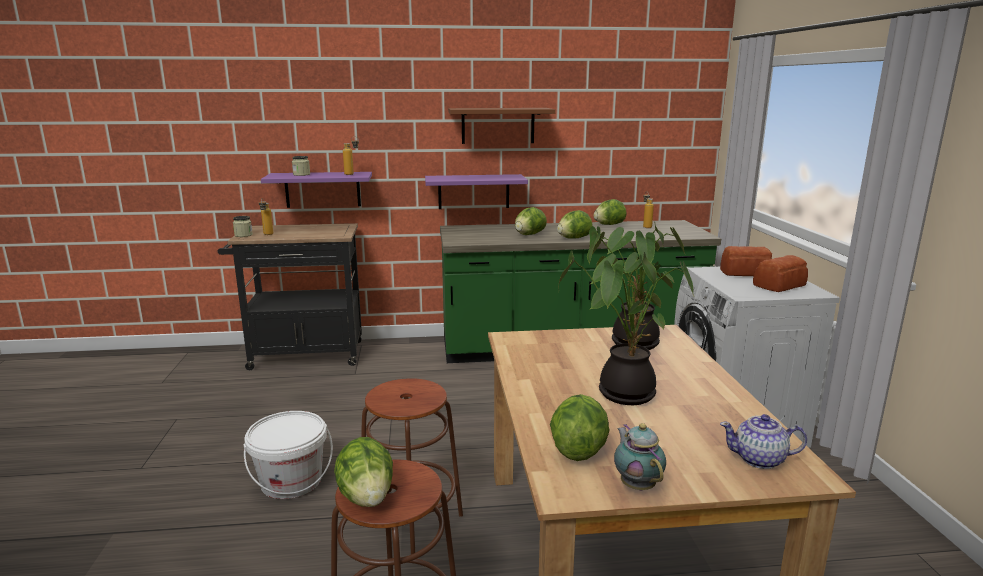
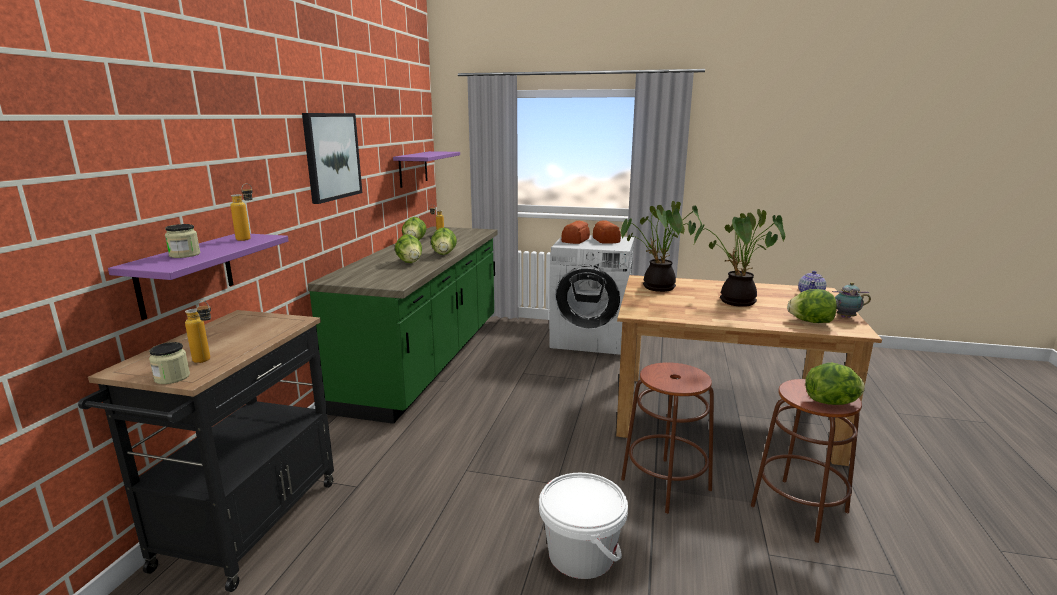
camera: 70 degrees left, 0 degrees up
purple shelf [425,174,528,209] -> purple shelf moved to [393,151,460,188]
brown shelf [448,108,555,144] -> picture [302,113,362,204]

